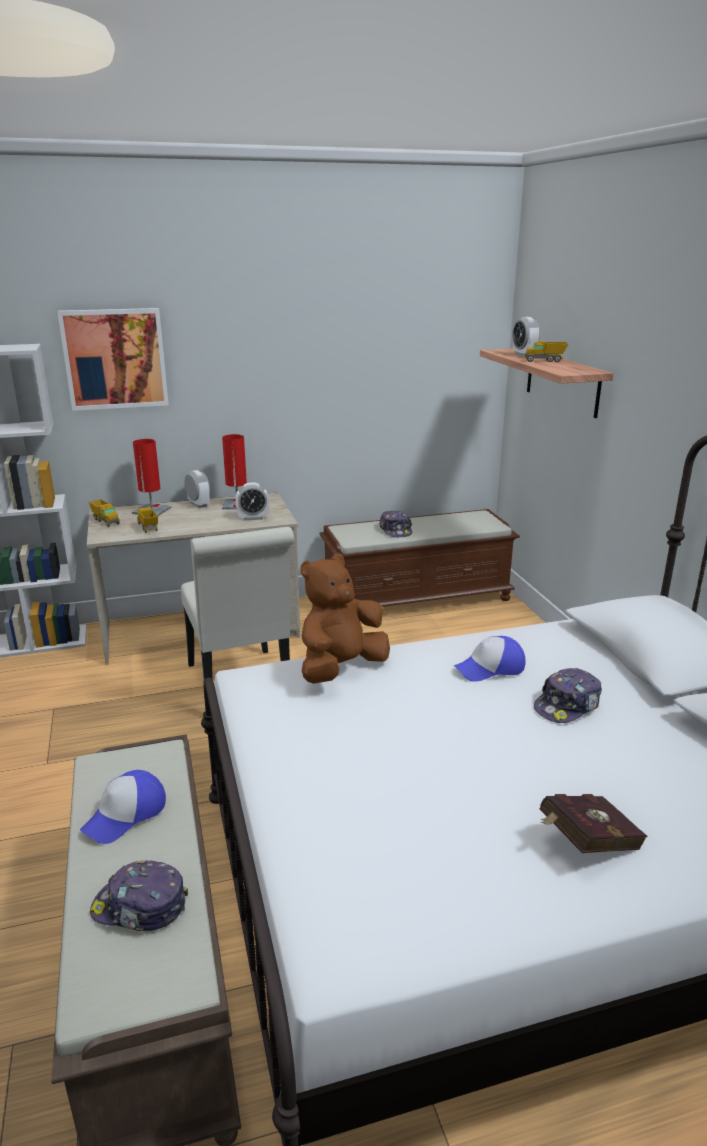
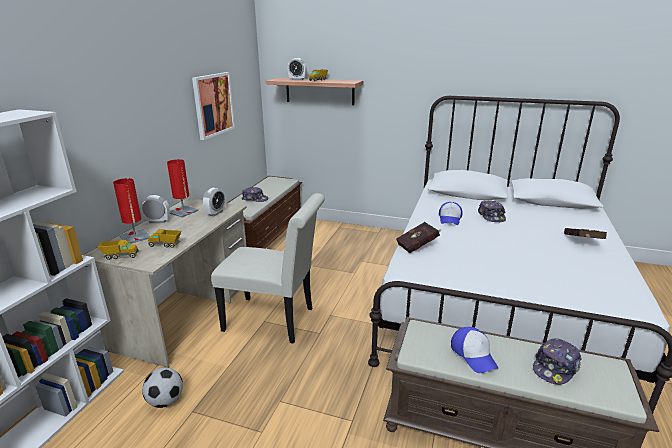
camera: 55 degrees left, 0 degrees up
picture [57,308,169,411] -> picture moved to [192,72,235,140]
brown plush toy [301,554,390,684] -> red book [396,222,440,253]
none -> football [142,367,183,408]

